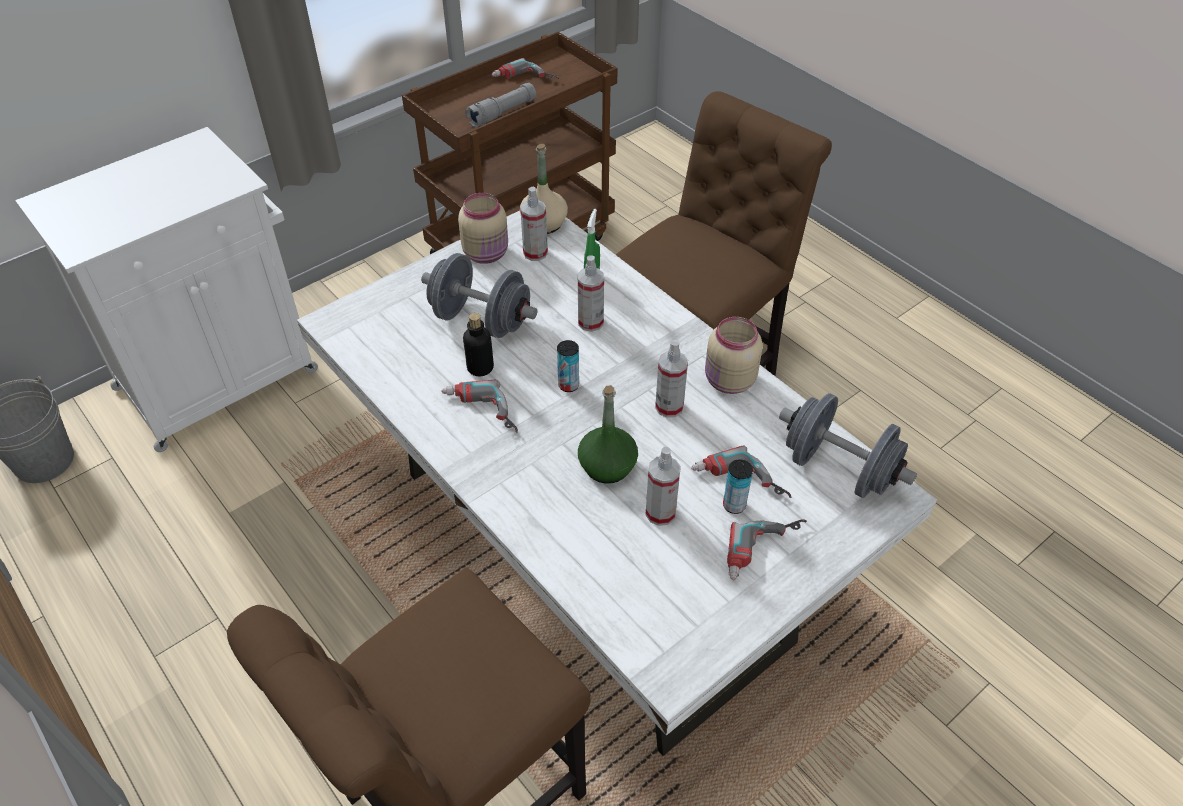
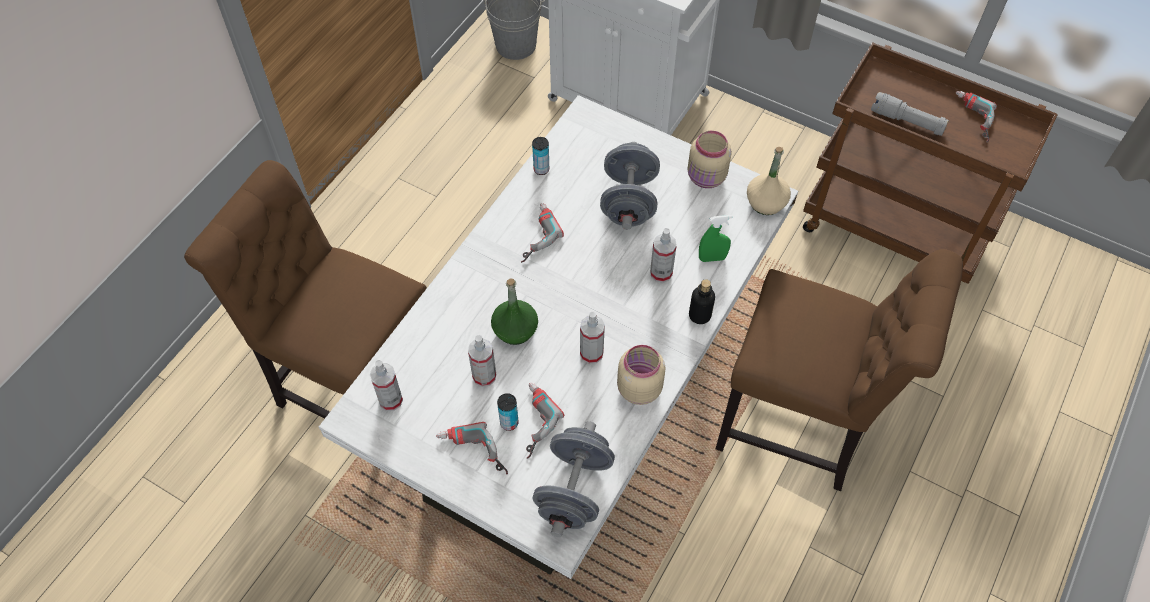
camera: 70 degrees right, 10 degrees up
bottle [463,313,494,376] -> bottle moved to [689,279,715,324]
spray bottle [520,187,548,261] -> spray bottle moved to [370,360,403,411]
can [557,340,579,392] -> can moved to [532,137,549,175]

